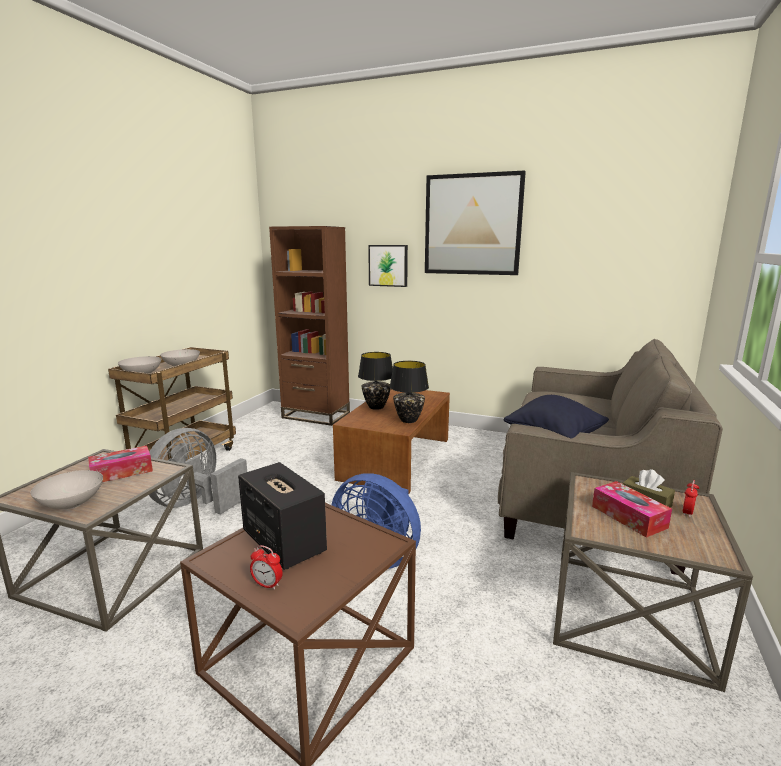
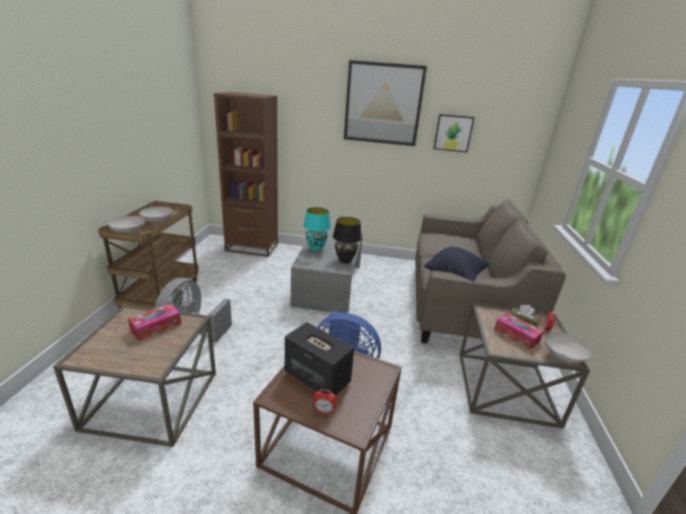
camera: 15 degrees left, 10 degrees up
white bowl [30,470,103,509] -> white bowl moved to [545,332,592,363]
brown coffee table [333,389,450,493] -> grey coffee table [291,229,363,313]
black table lamp [358,352,393,410] -> turquoise table lamp [303,207,331,251]
picture [368,245,408,287] -> picture moved to [433,114,475,152]

